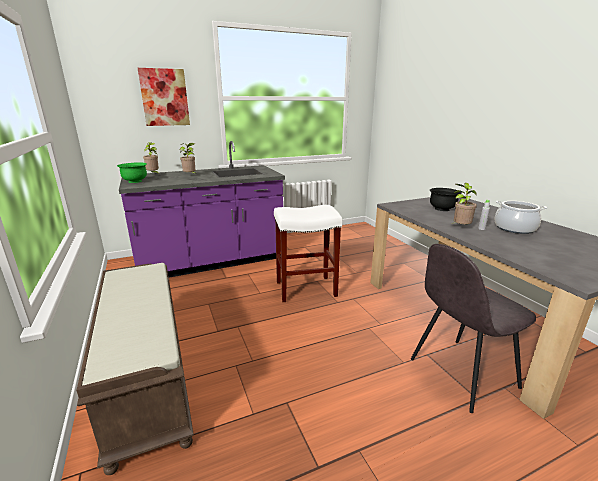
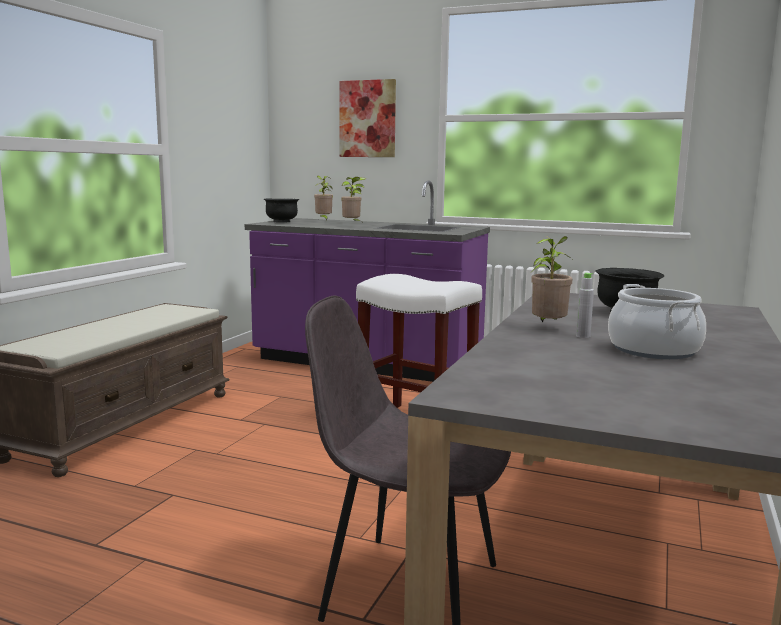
camera: 45 degrees right, 10 degrees down
green bowl [117,162,147,183] -> black bowl [263,199,299,223]

